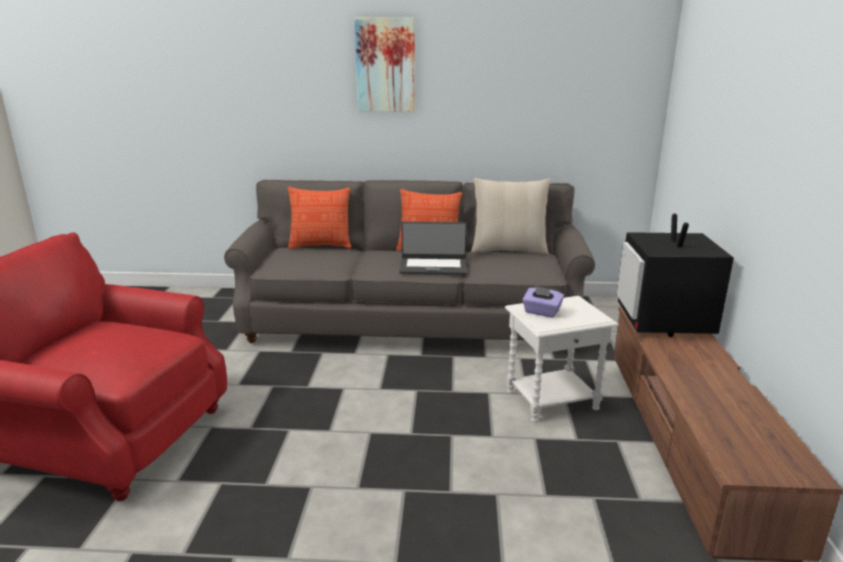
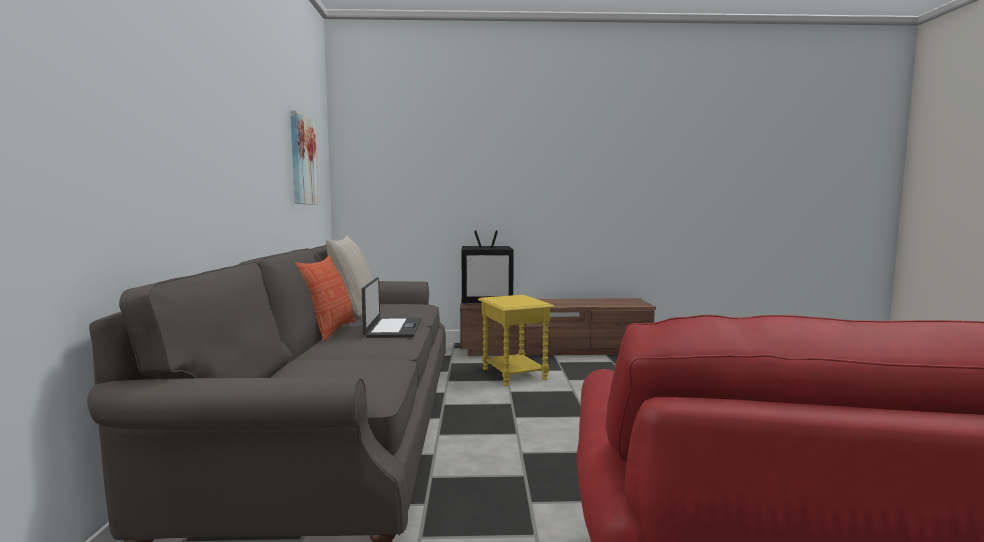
camera: 95 degrees left, 15 degrees down
orange pillow [288,187,352,249] -> none
picture [354,17,415,112] -> picture moved to [290,110,318,205]
white side table [505,296,619,422] -> yellow side table [478,295,555,386]
purple tissue box [522,286,564,318] -> none

